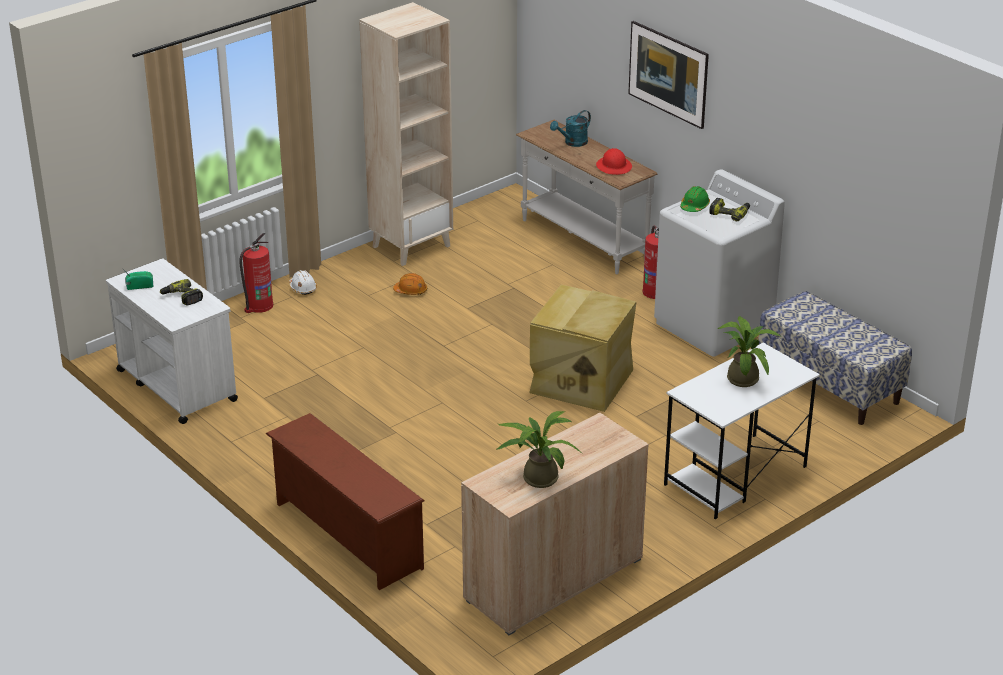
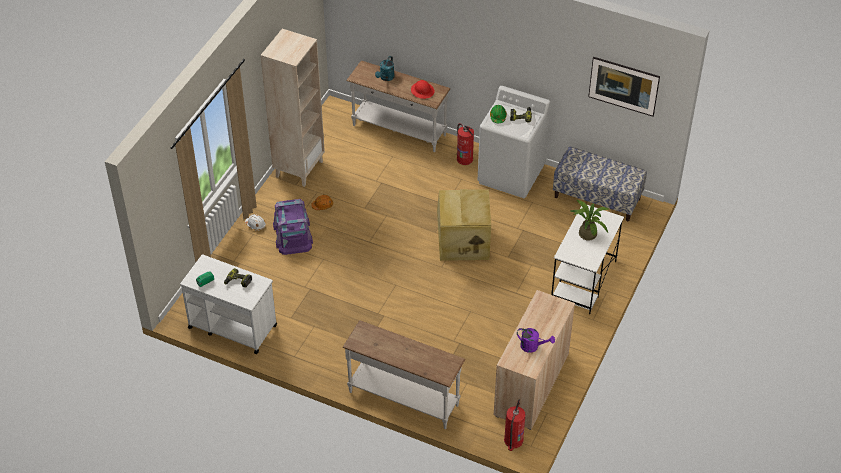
camera: 25 degrees left, 15 degrees up
fire extinguisher [239,233,273,313] -> fire extinguisher moved to [504,399,526,451]
brown shoe rack [266,413,425,590] -> white console table [342,320,465,429]
potted plant [497,411,583,488] -> purple watering can [517,328,555,353]
picture [628,21,709,129] -> picture moved to [588,57,660,117]
none -> purple storage box [273,199,313,255]

